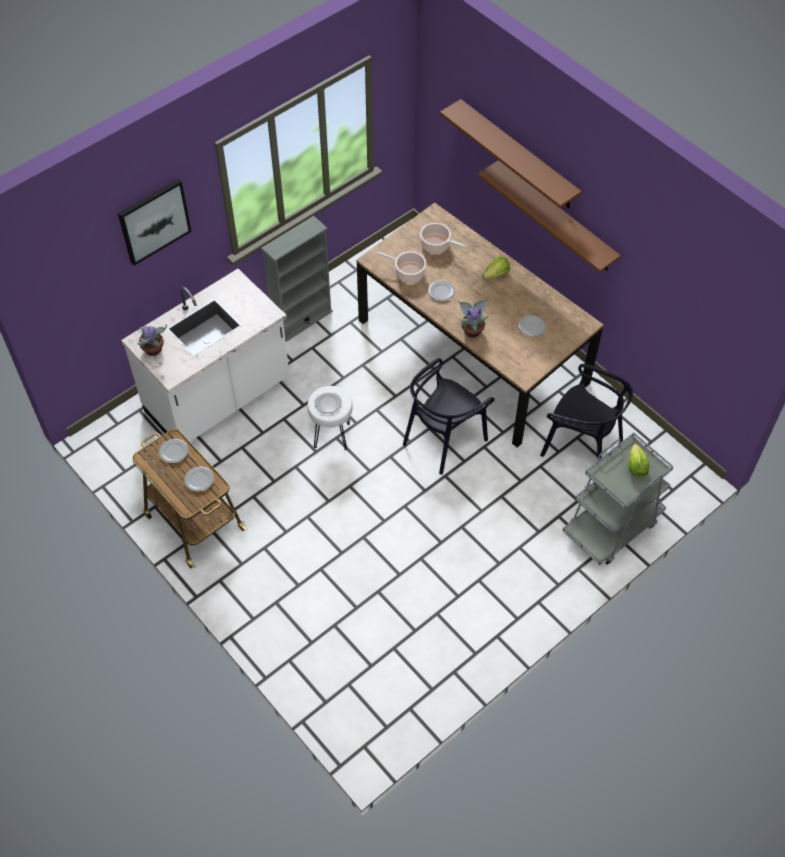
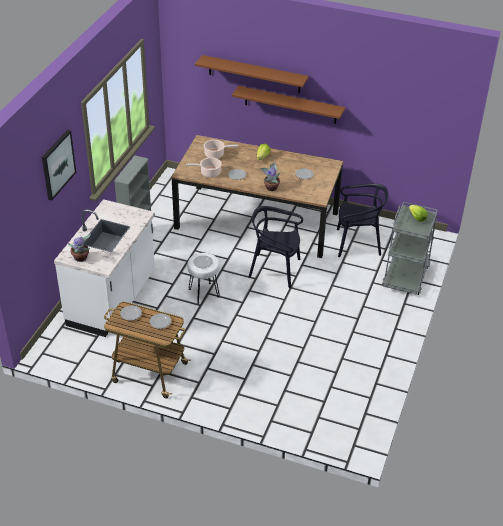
camera: 30 degrees left, 15 degrees down
black chair [403,358,495,475] -> black chair turned 90 degrees clockwise [249,206,303,288]

